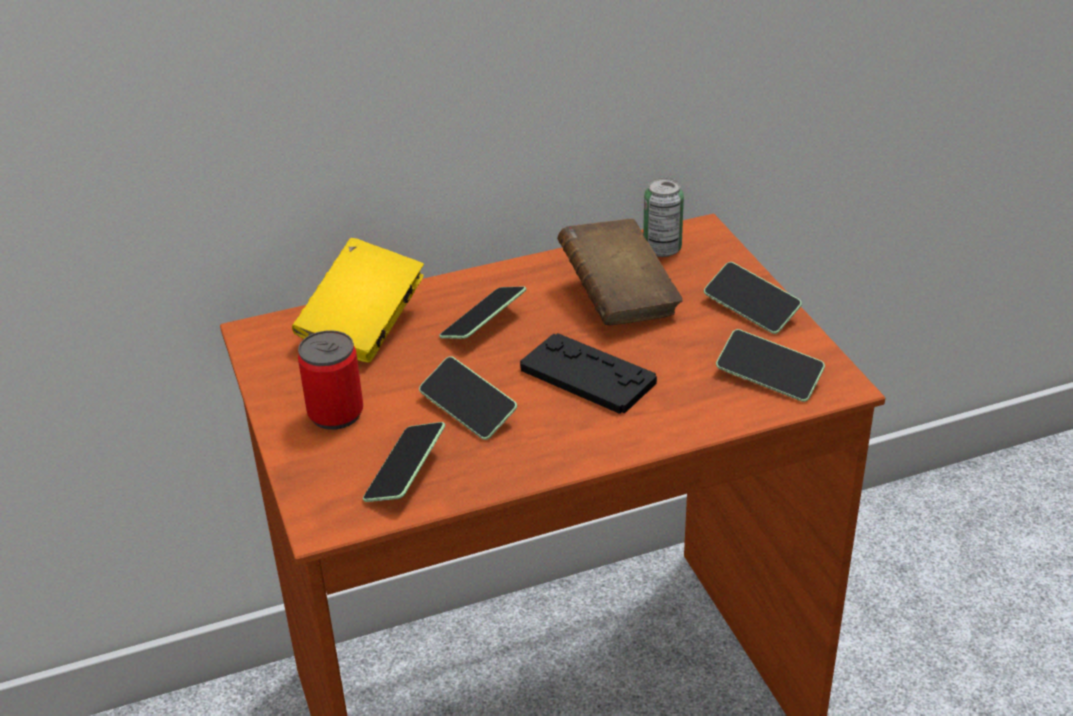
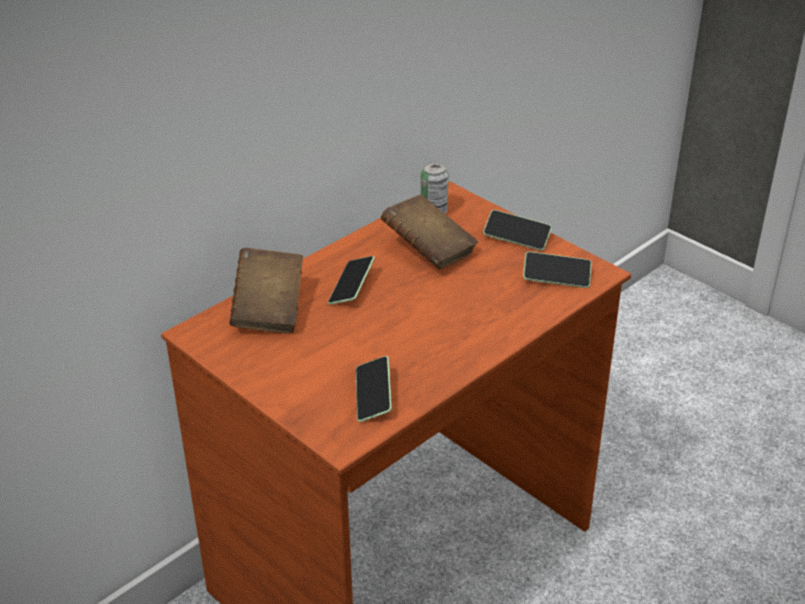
camera: 25 degrees left, 0 degrees up
yellow book [292,238,424,363] -> brown book [230,248,303,333]
can [298,330,363,430] -> none
phone [419,356,517,440] -> none
black game controller [520,333,657,414] -> none

